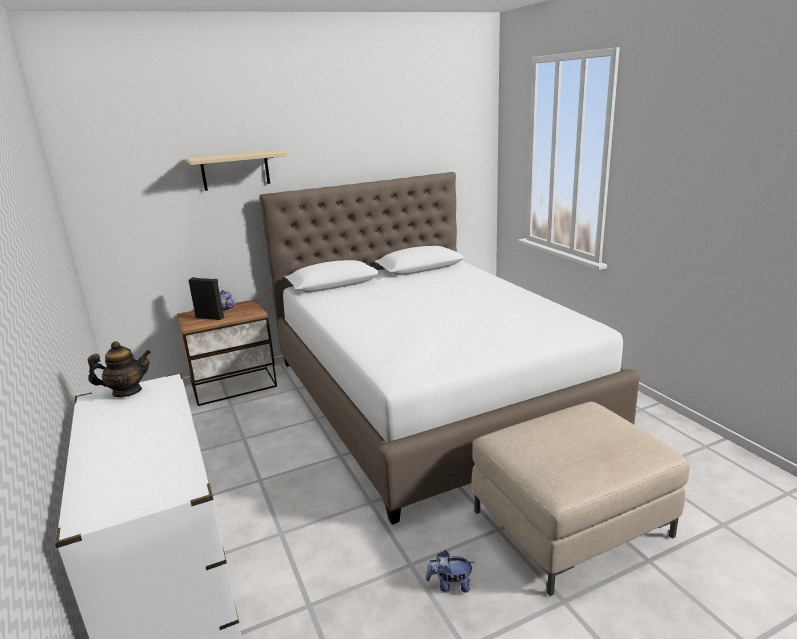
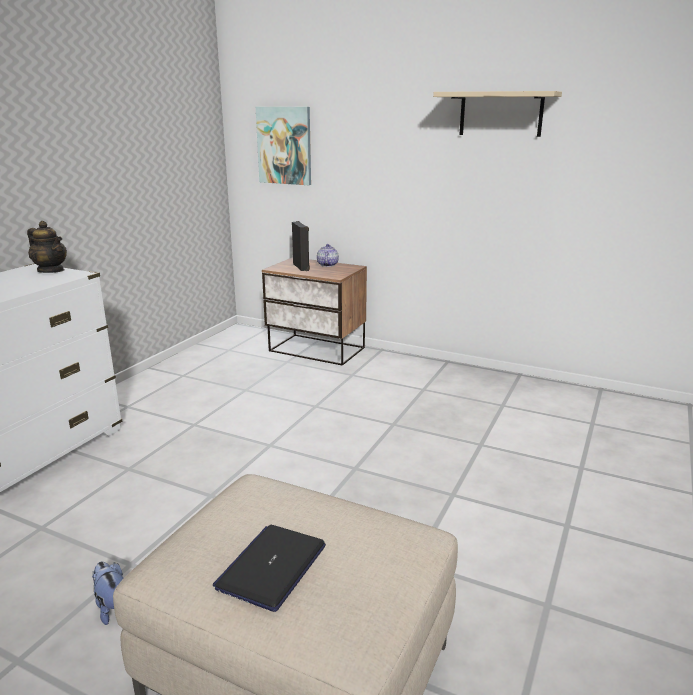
camera: 50 degrees right, 0 degrees up
beige shelf [186,150,287,191] -> beige shelf moved to [433,91,562,137]
white bed [259,172,640,525] -> none
none -> laptop [213,525,326,612]
none -> picture [256,107,311,185]

